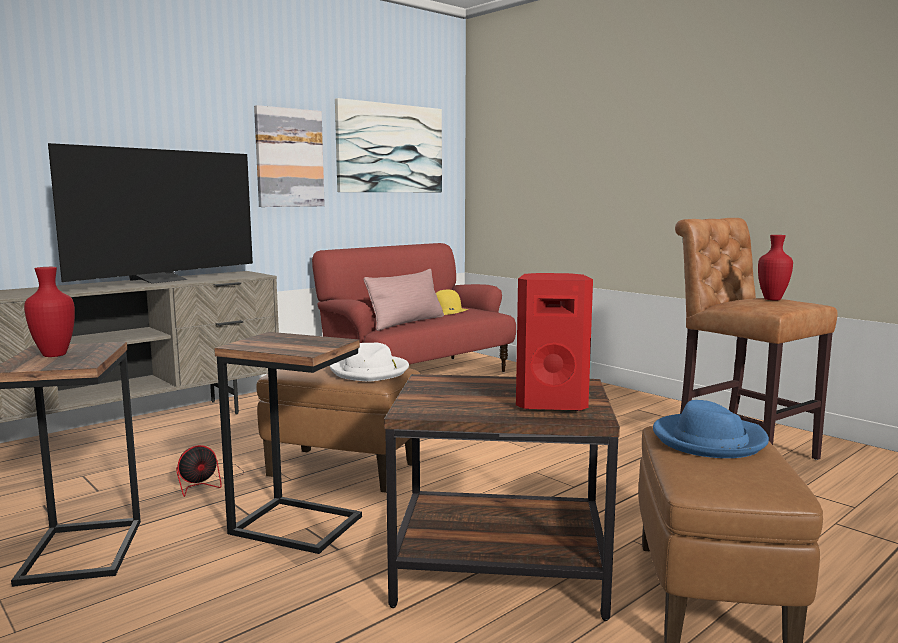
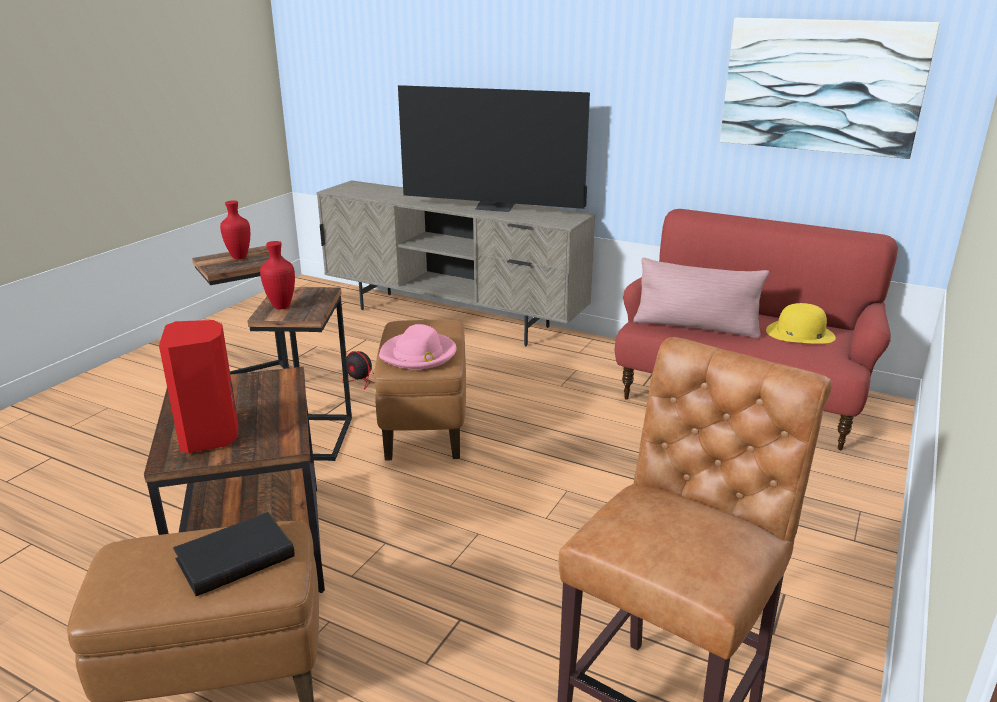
camera: 70 degrees right, 15 degrees up
picture [254,105,325,207] -> none
white hat [330,343,409,382] -> pink hat [379,324,456,369]
blue hat [653,400,769,458] -> black book [173,512,295,596]
red vase [758,235,793,300] -> red vase moved to [260,241,295,309]

